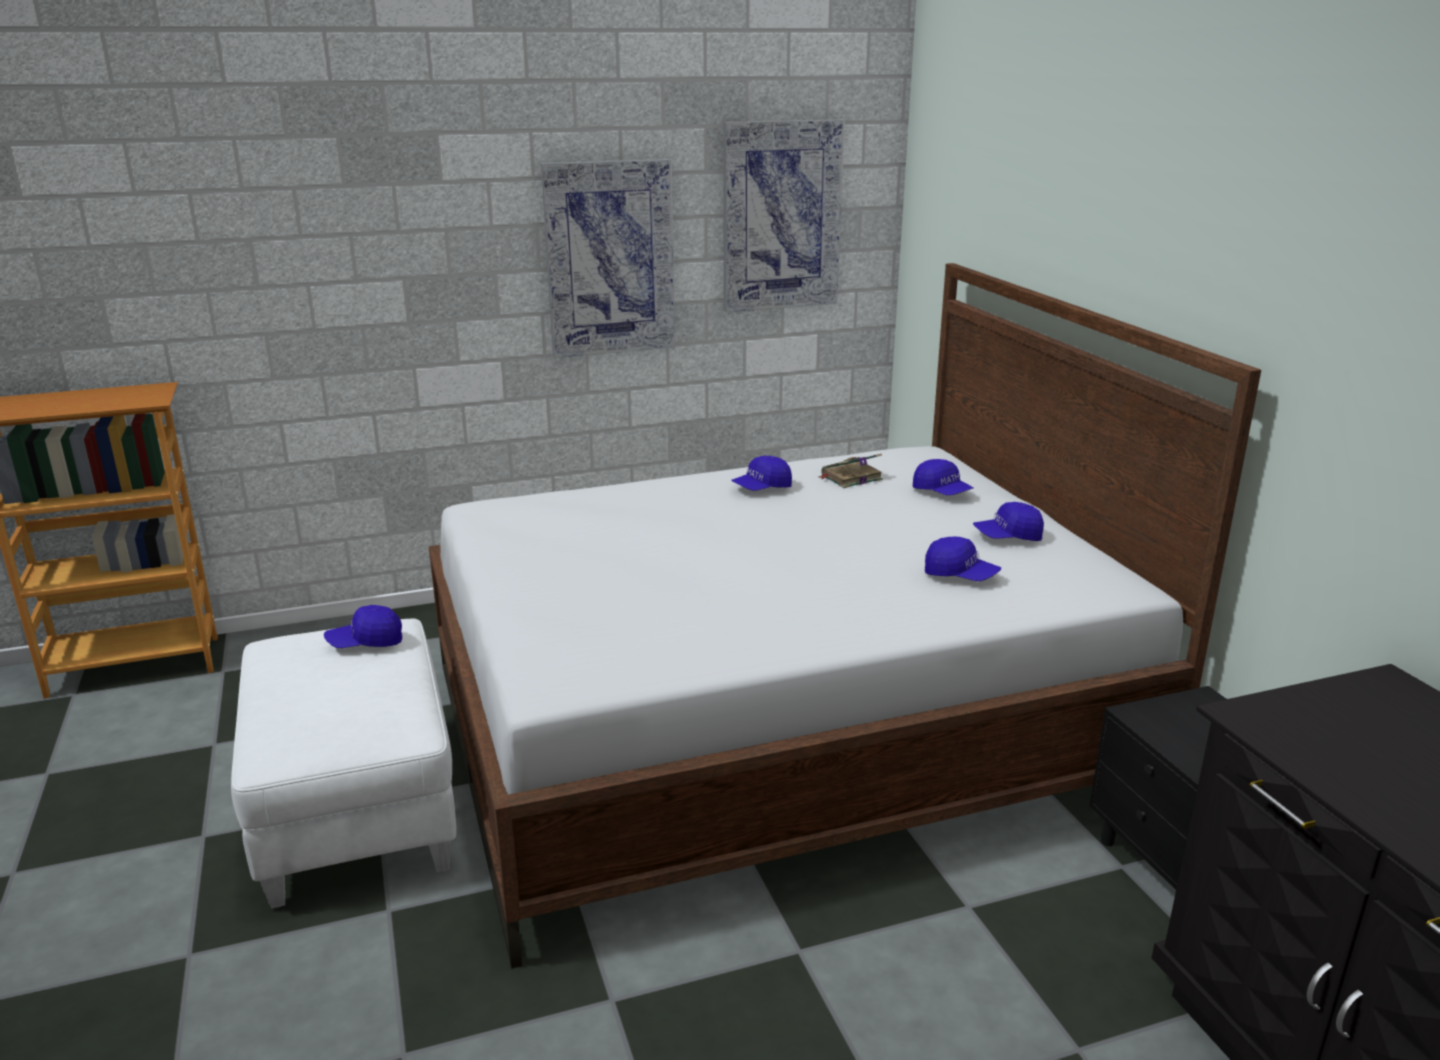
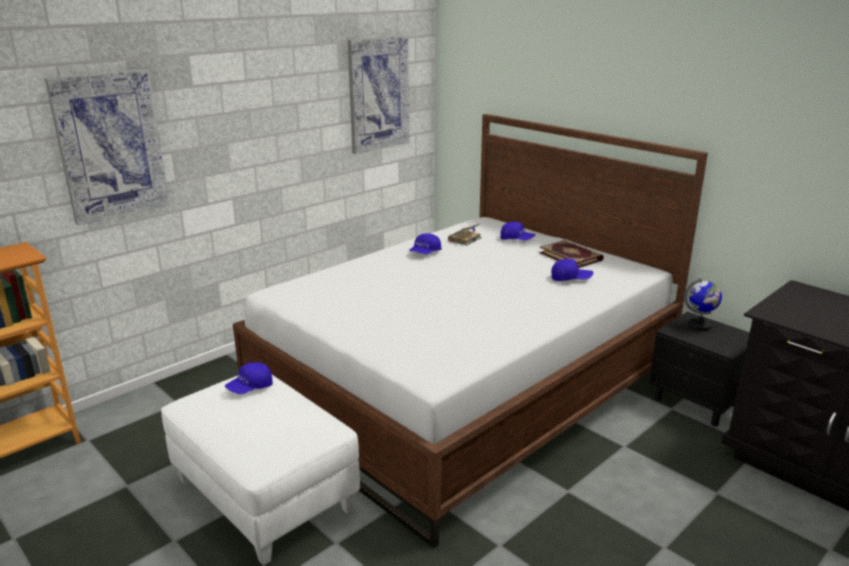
camera: 25 degrees left, 0 degrees up
picture [541,159,675,358] -> picture moved to [45,69,169,225]
blue cap [973,502,1044,541] -> book [539,240,604,268]
none -> globe [684,278,722,331]

